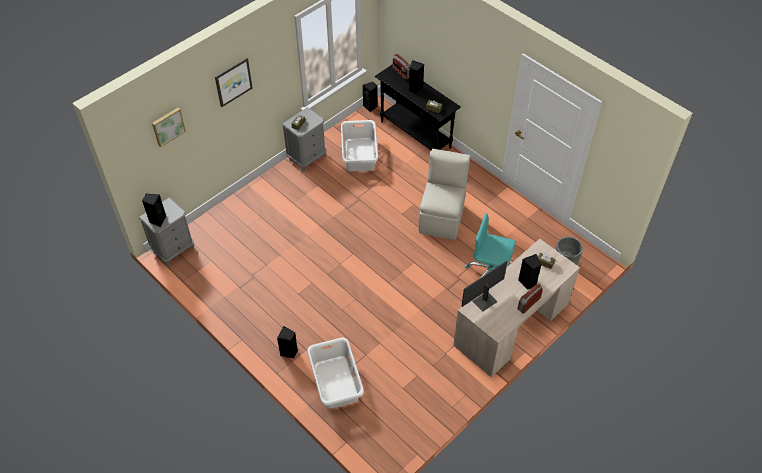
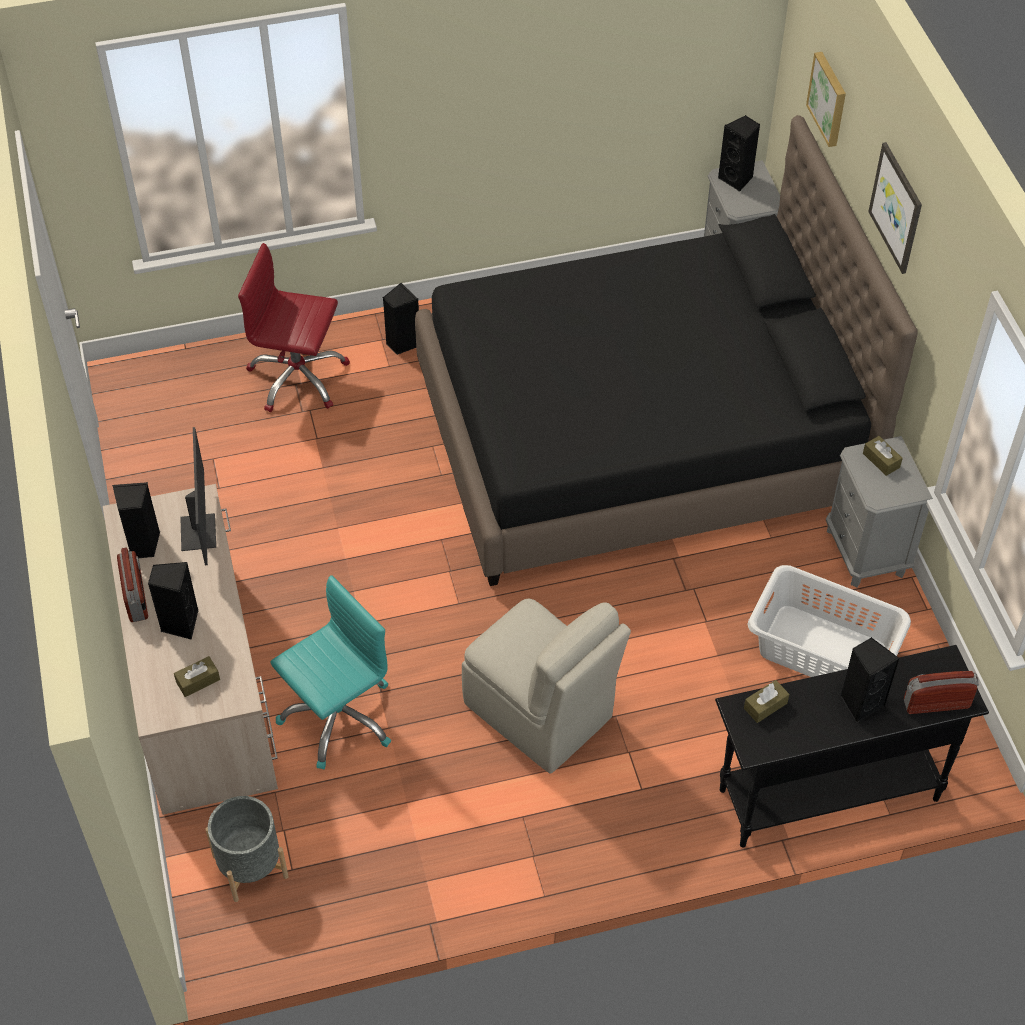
camera: 120 degrees right, 0 degrees up
white laundry basket [307,338,364,409] -> red office chair [238,243,350,412]
black speaker [363,81,378,112] -> black speaker moved to [112,482,160,558]
none -> black bed [415,115,918,586]

